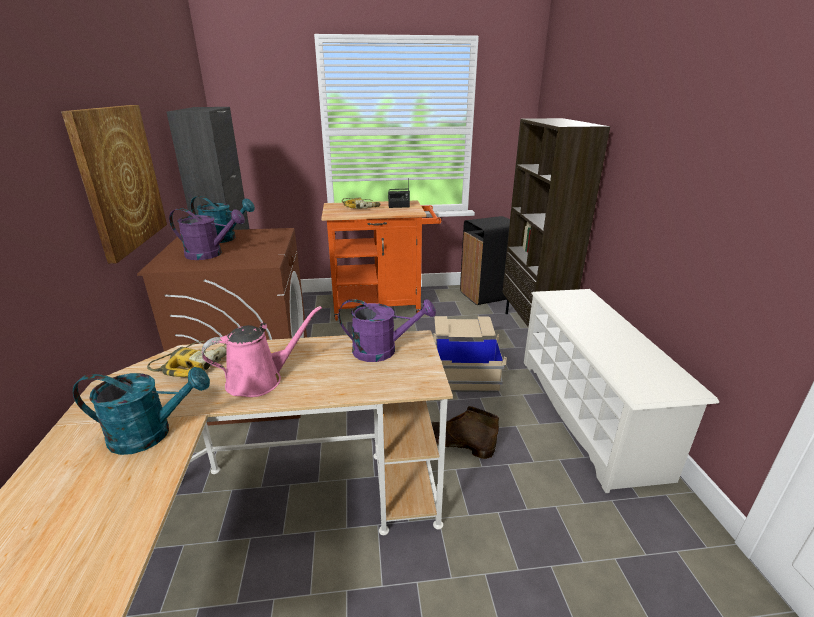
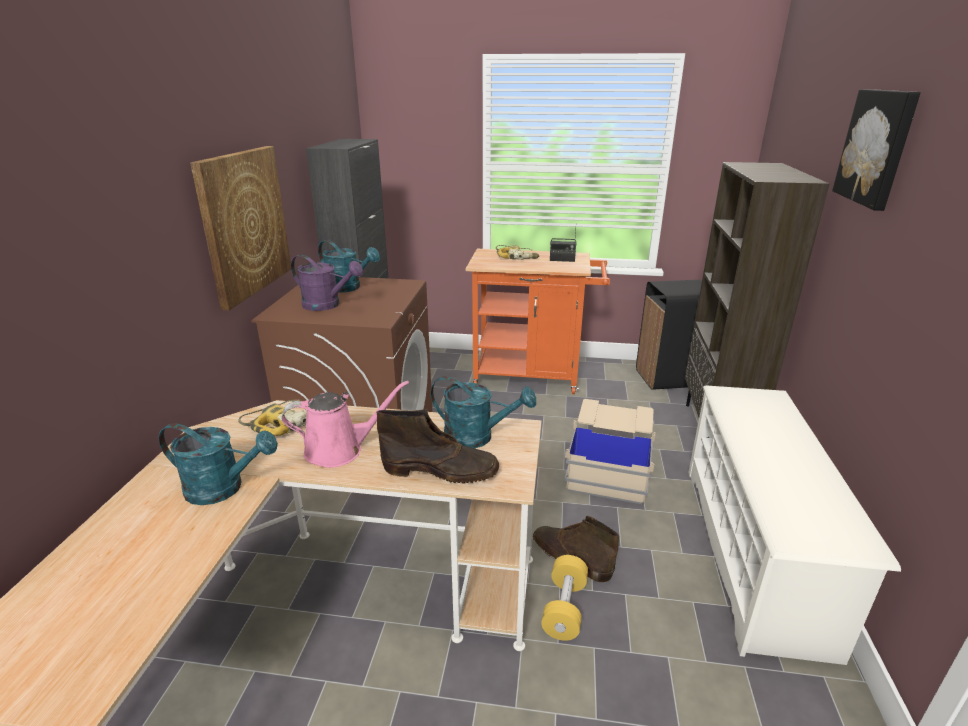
camera: 15 degrees right, 0 degrees up
purple watering can [339,299,436,362] -> turquoise watering can [430,376,536,448]
none -> brown boot [377,408,499,483]
none -> yellow dumbbell [541,555,588,641]
none -> picture [832,89,921,211]

